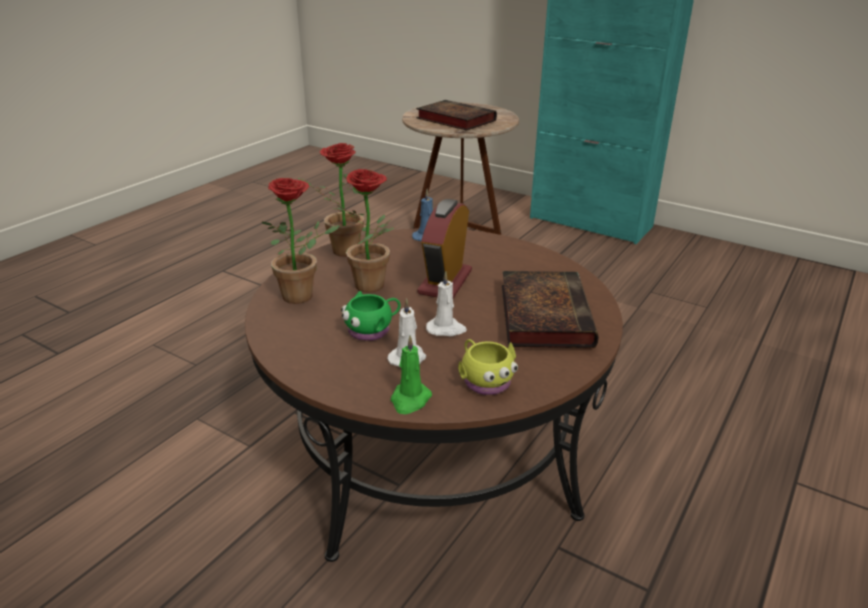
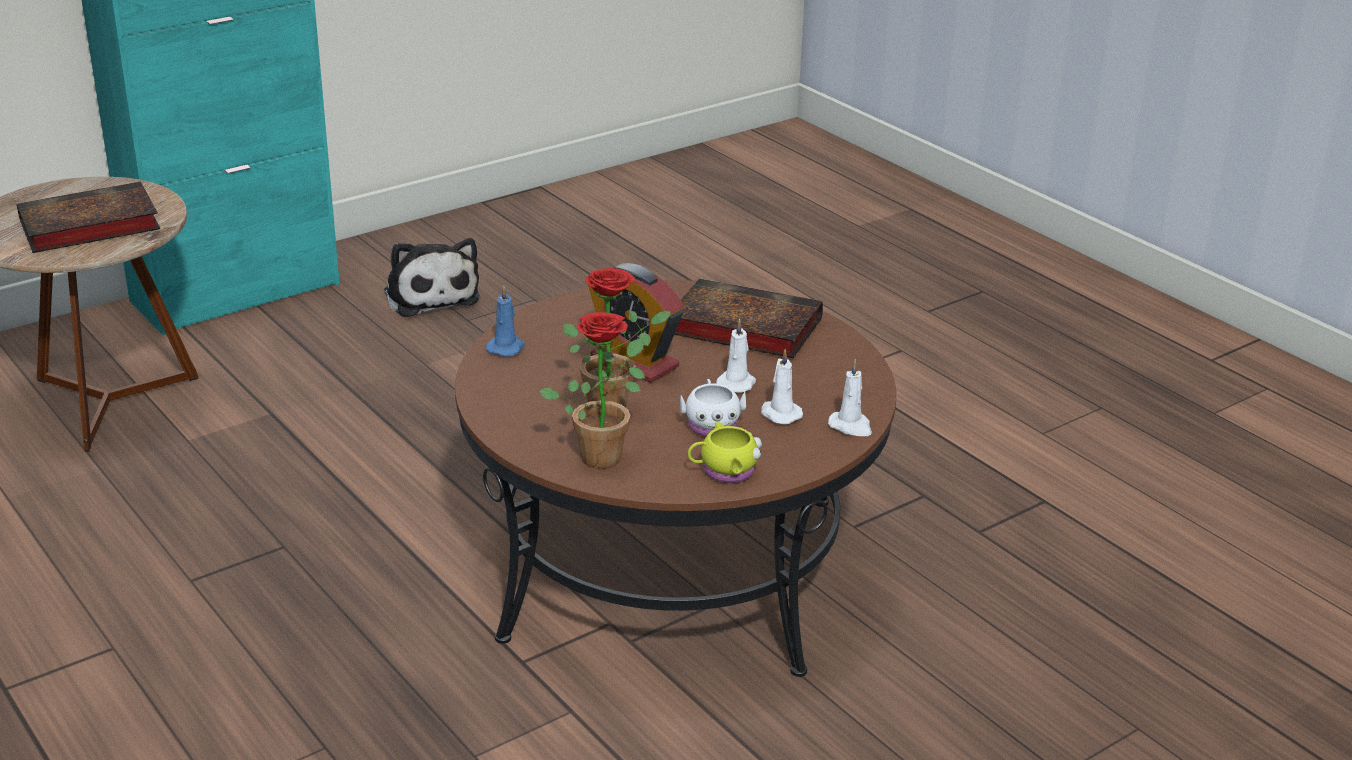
camera: 70 degrees left, 0 degrees up
potted plant [298,143,364,257] -> none
green mug [341,291,401,341] -> white mug [680,379,746,437]
green candle [391,335,432,414] -> white candle [828,359,872,436]
yellow mug [458,339,518,395] -> yellow mug moved to [688,422,762,483]
none -> plush toy [384,238,480,317]

